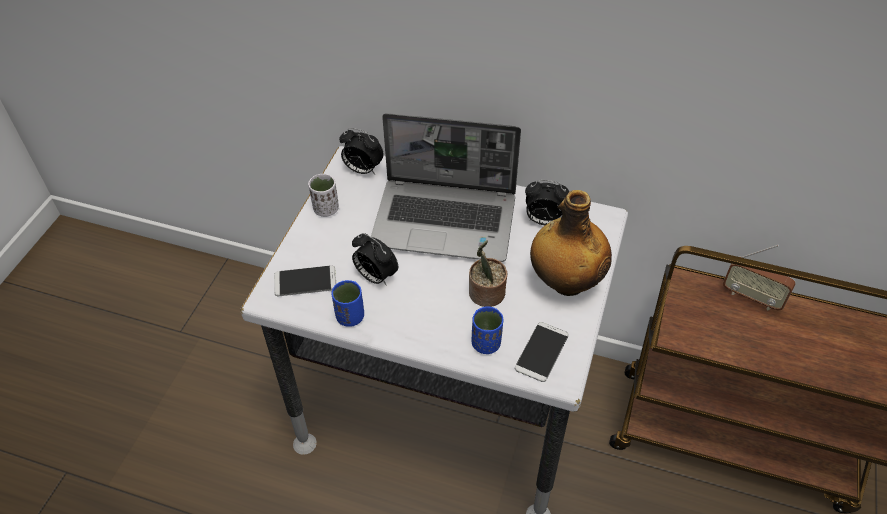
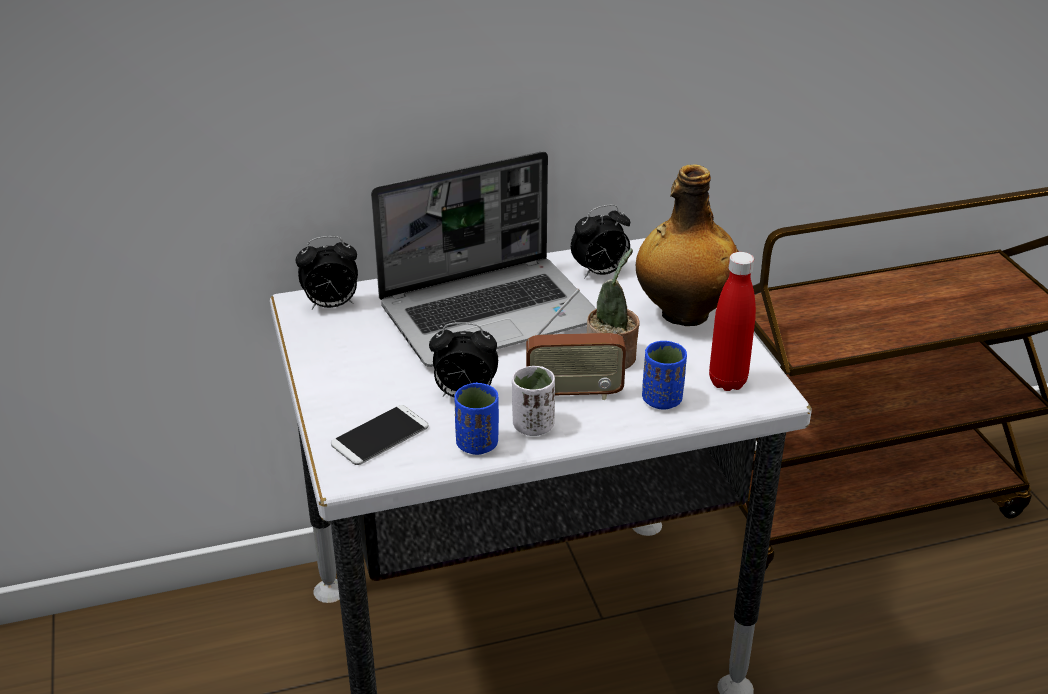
camera: 35 degrees left, 15 degrees down
white cup [308,174,339,217] -> white cup moved to [512,366,555,436]
phone [515,322,568,382] -> red bottle [709,252,756,391]
radio [723,245,795,310] -> radio moved to [526,288,626,400]

